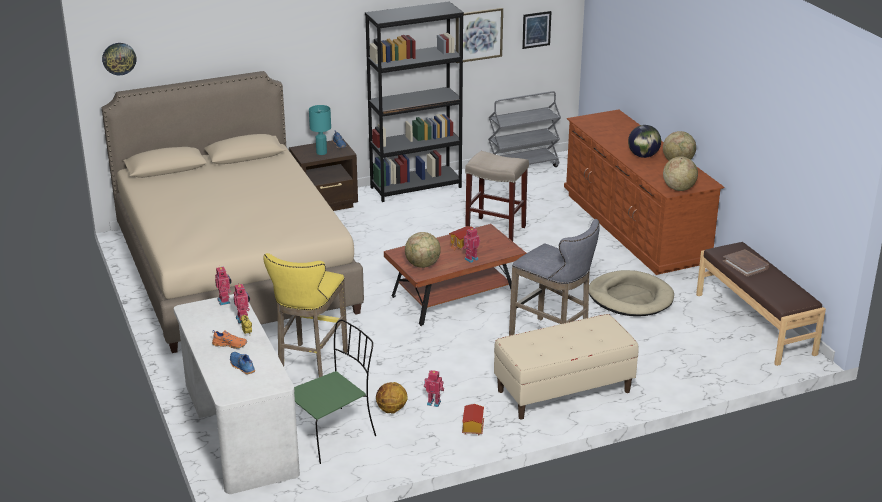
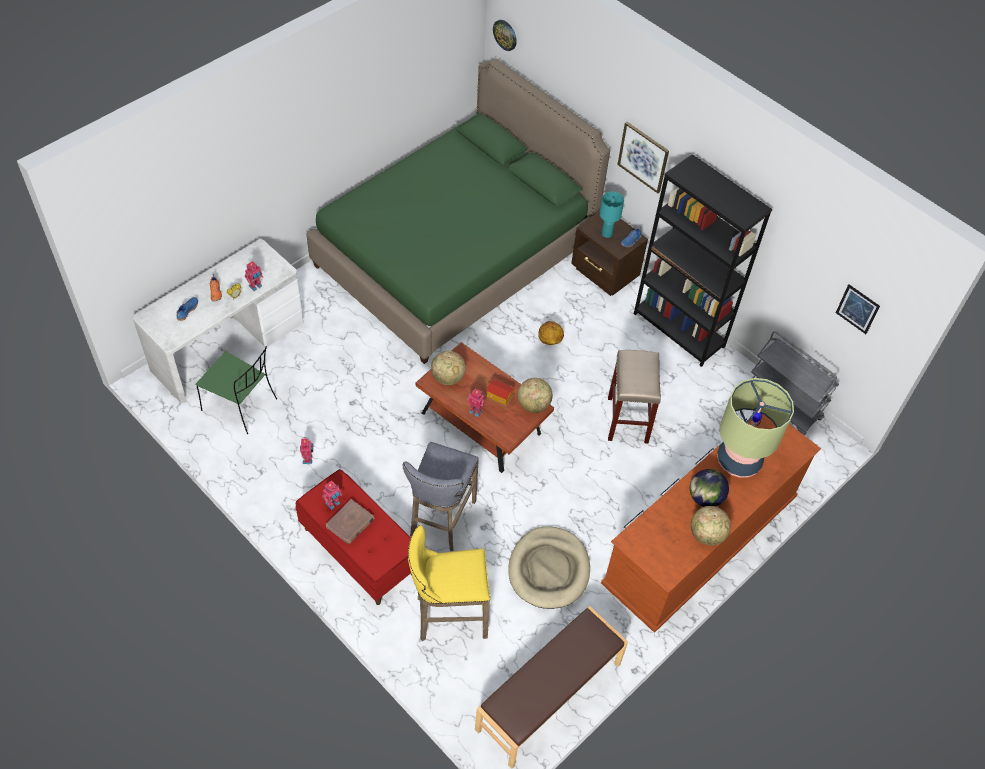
camera: 65 degrees right, 25 degrees up
beige bed [102,71,364,353] -> green bed [306,59,610,364]
toy robot [215,266,232,305] -> toy robot moved to [322,481,342,510]
yellow stool [263,253,348,377] -> yellow stool moved to [408,525,490,641]
basketball [376,382,408,414] -> basketball moved to [538,321,564,345]
picture [456,8,503,63] -> picture moved to [617,122,669,193]
toy house [462,404,484,435] -> none
beige bench [494,314,639,420] -> red bench [296,469,412,605]
globe [663,156,698,191] -> globe moved to [517,378,553,413]
brown book [723,249,769,277] -> brown book moved to [326,499,375,544]
none -> table lamp [717,378,794,477]

